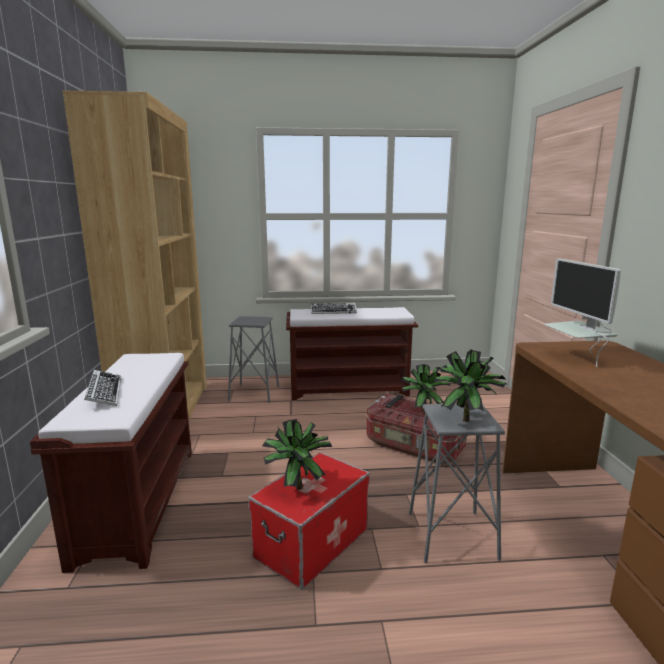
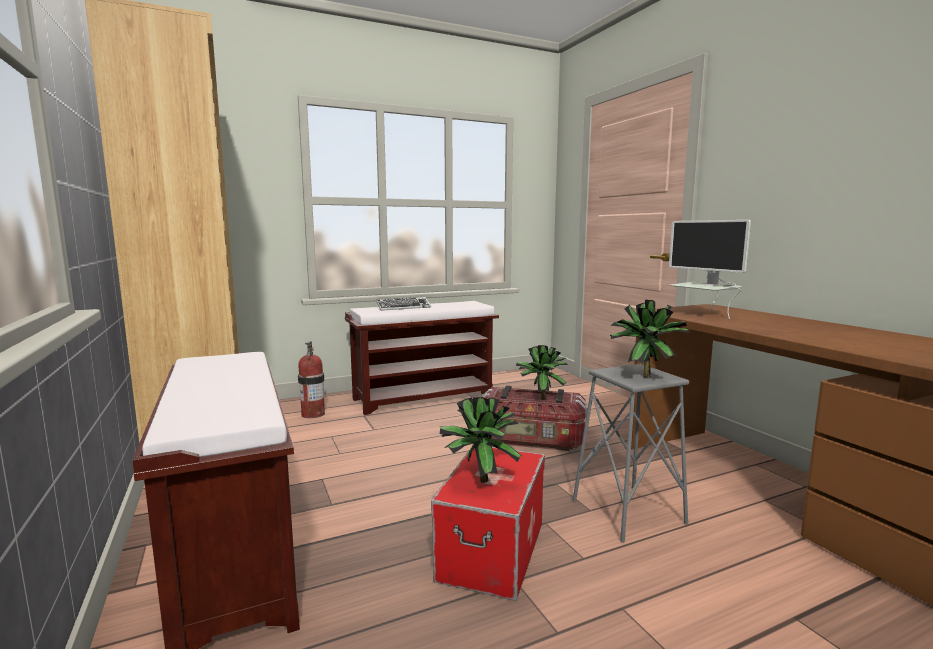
camera: 20 degrees left, 5 degrees down
keyboard [84,370,121,406] -> none
grey stool [228,316,279,403] -> fire extinguisher [298,341,325,418]

